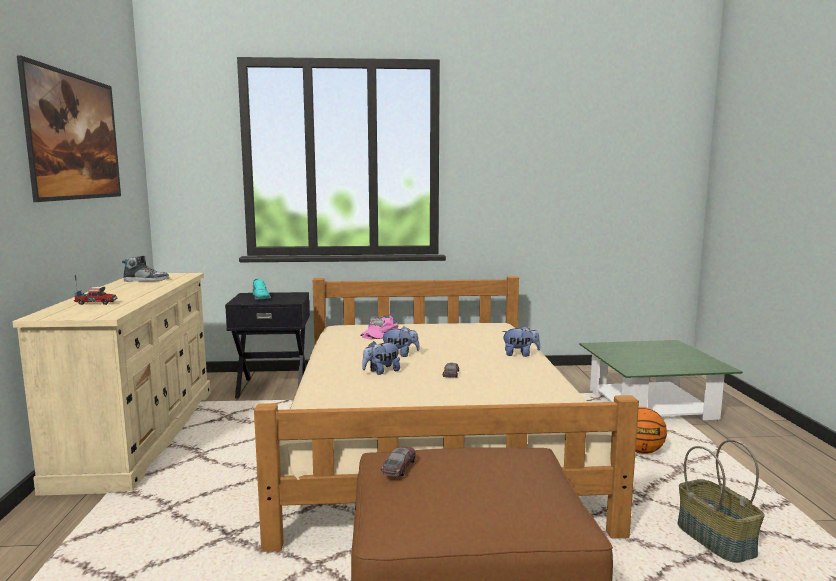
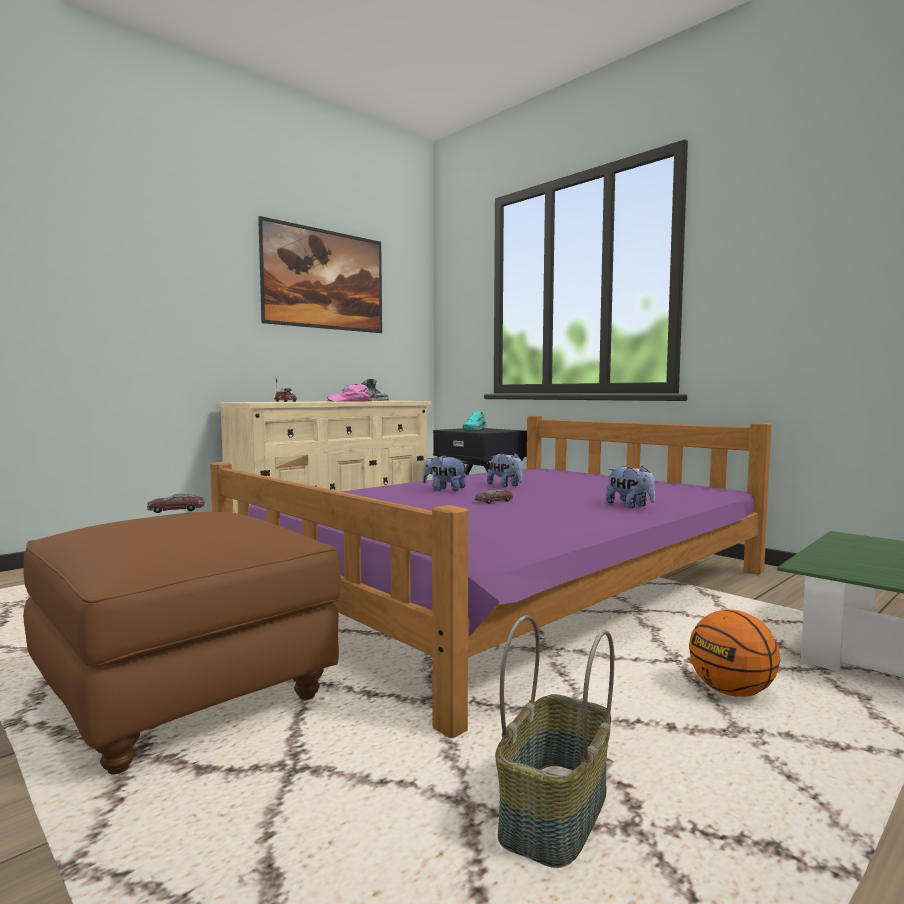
camera: 50 degrees right, 5 degrees down
beige bed [254,276,639,552] -> purple bed [210,415,771,738]
pink cap [360,316,398,339] -> pink cap moved to [327,384,372,402]

